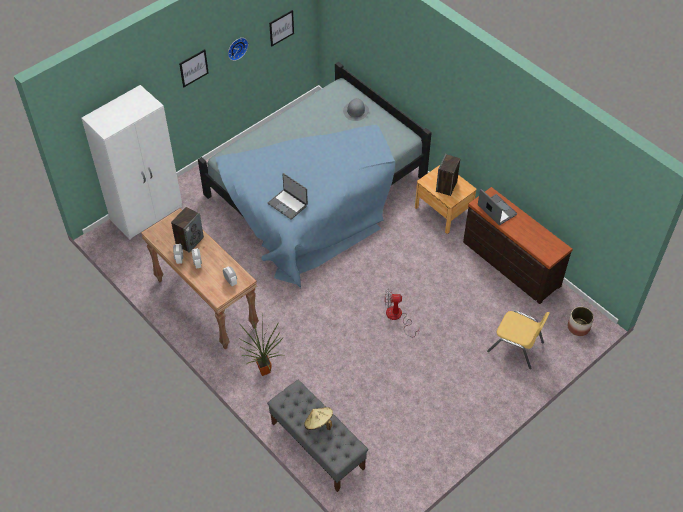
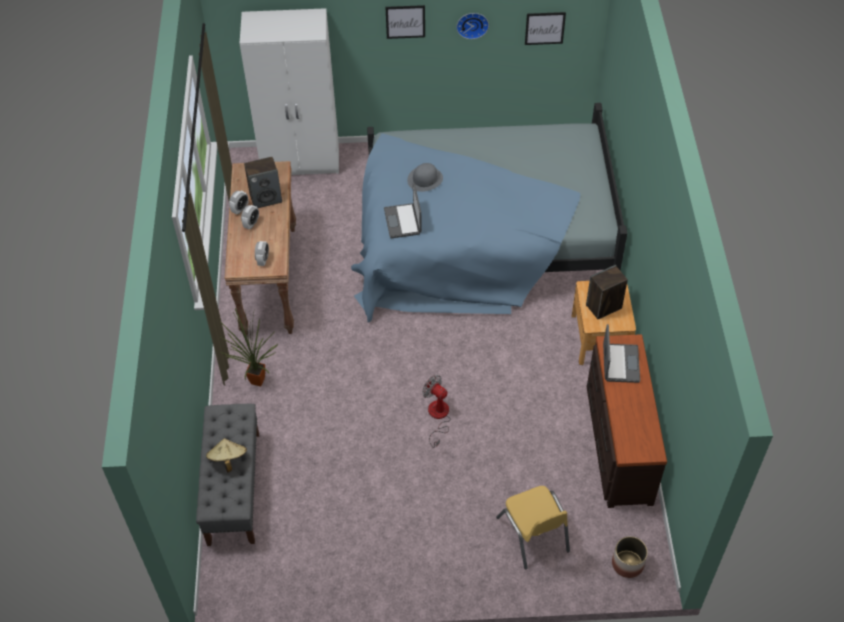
camera: 40 degrees right, 0 degrees up
grey hat [343,98,369,121] -> grey hat moved to [407,163,443,192]

